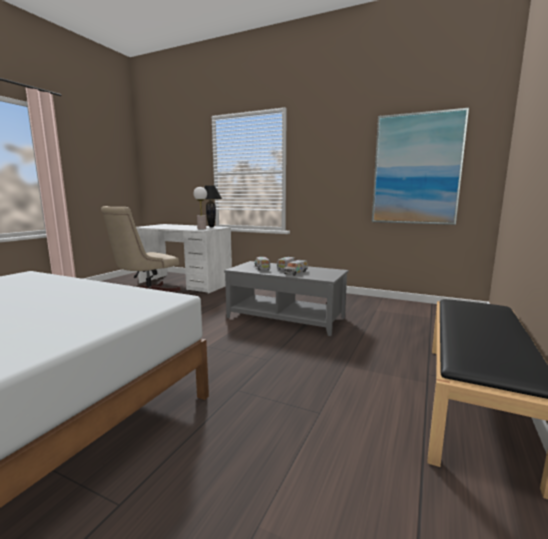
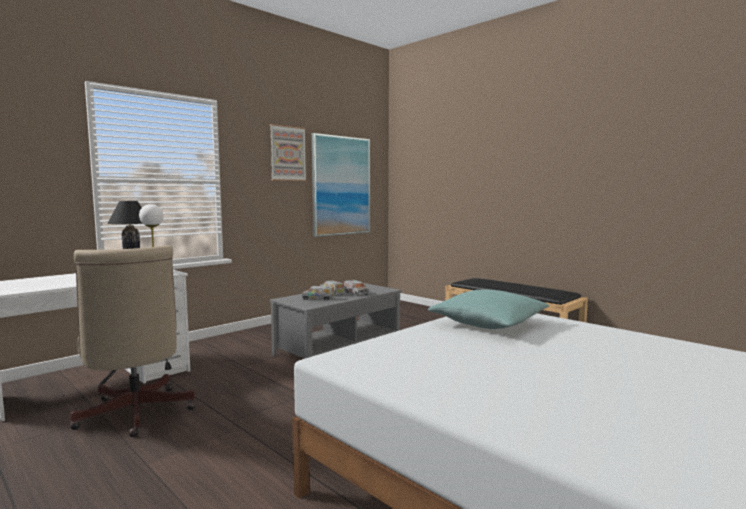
camera: 70 degrees left, 5 degrees down
none -> picture [270,124,306,181]
none -> turquoise pillow [428,289,549,329]

